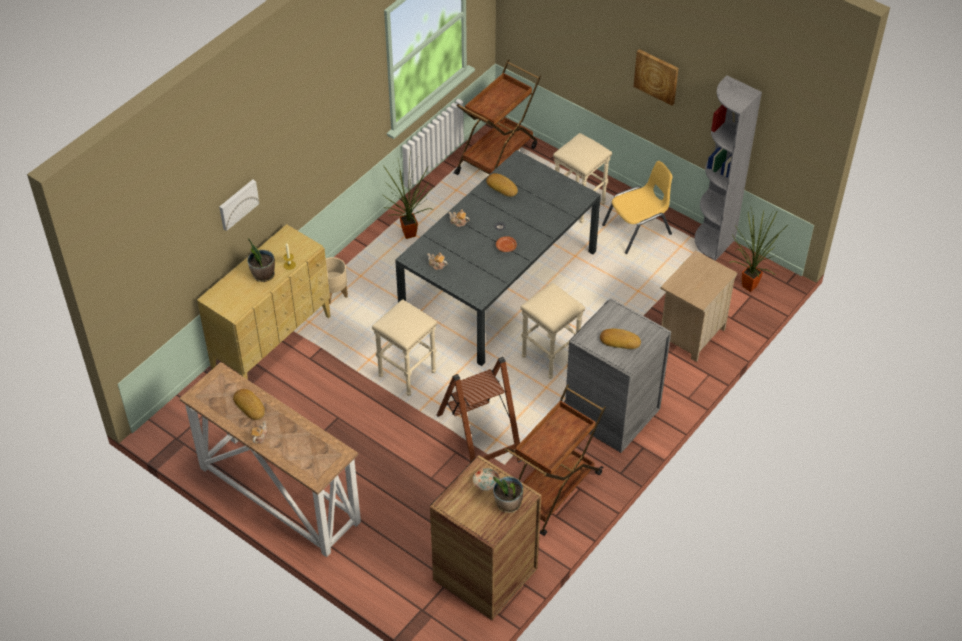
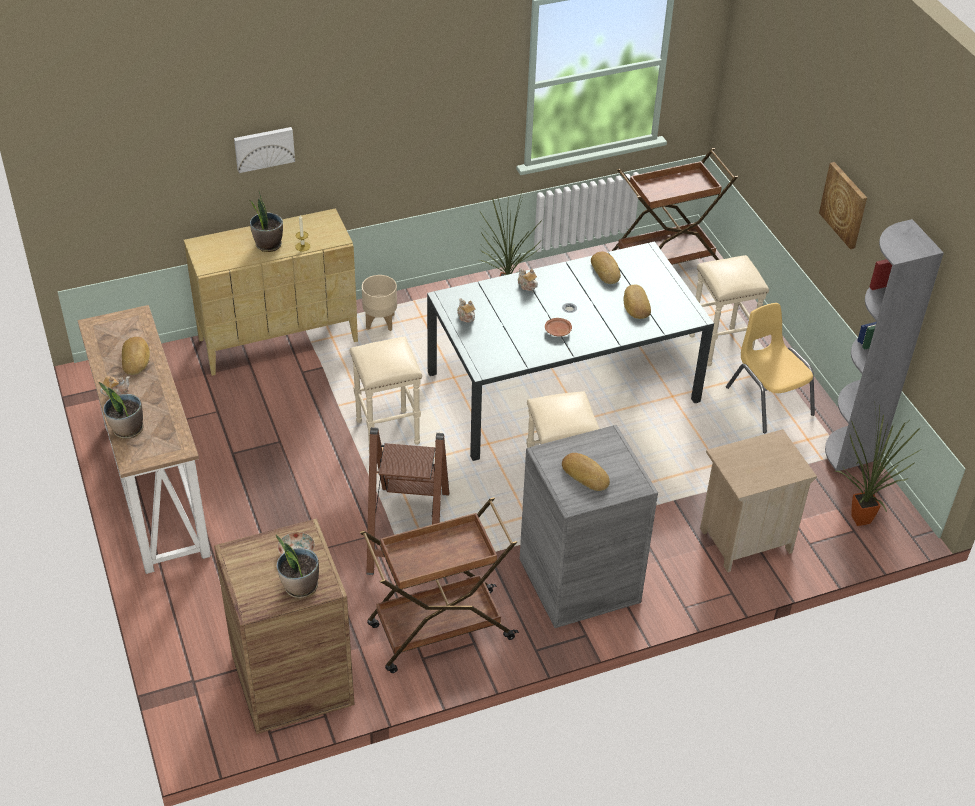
camera: 30 degrees right, 5 degrees down
yellow chair [602,161,673,254] -> yellow chair turned 120 degrees counterclockwise [726,303,815,433]
none -> potted plant [99,382,144,439]
none -> bread [623,284,651,319]

